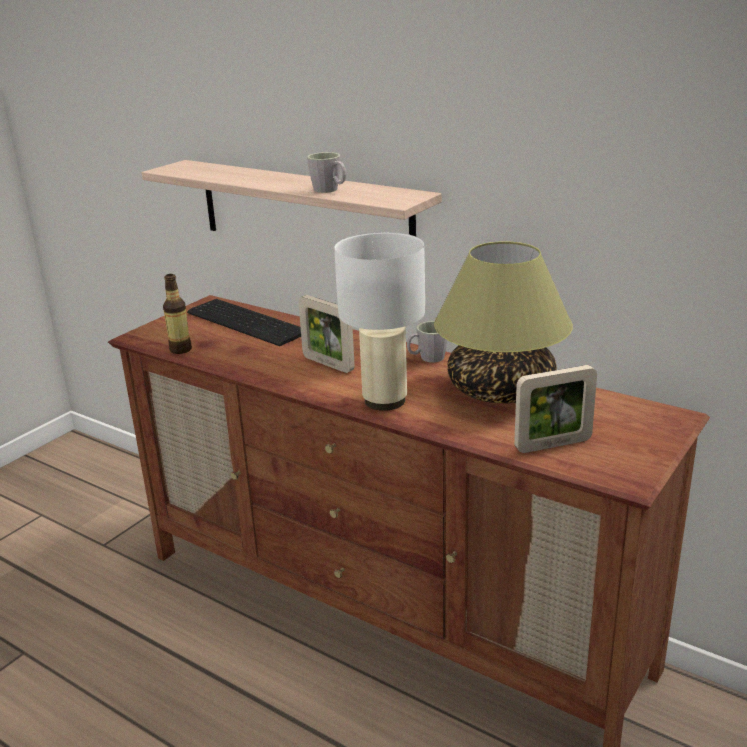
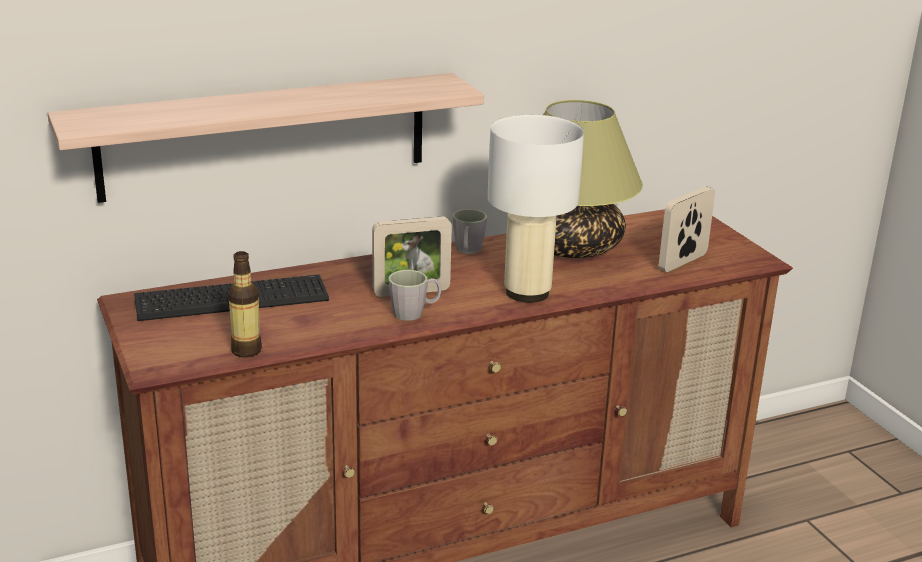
camera: 60 degrees left, 0 degrees up
grey mug [307,152,346,193] -> grey mug moved to [389,270,441,321]
picture frame [514,365,597,453] -> picture frame turned 150 degrees counterclockwise [659,186,715,272]

